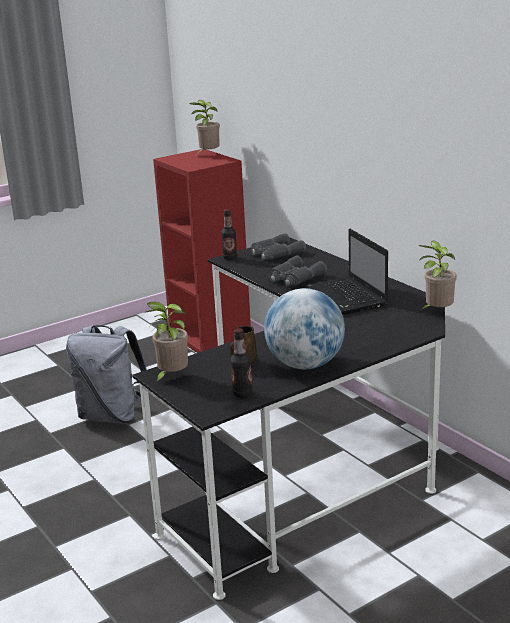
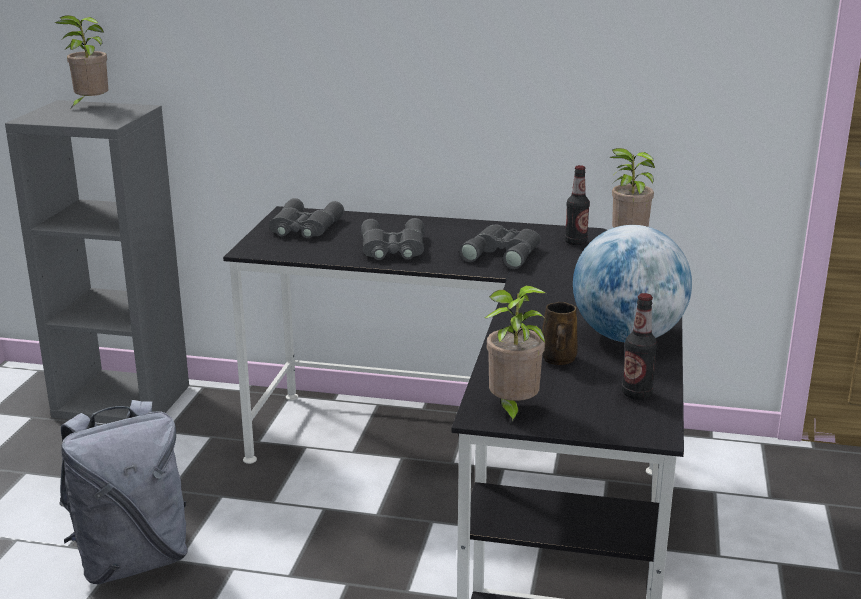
camera: 45 degrees left, 0 degrees up
red bookcase [153,149,251,353] -> grey bookcase [5,100,189,424]
bottle [221,209,237,260] -> bottle moved to [565,165,590,245]
laptop [305,229,388,315] -> grey binoculars [459,224,541,269]

